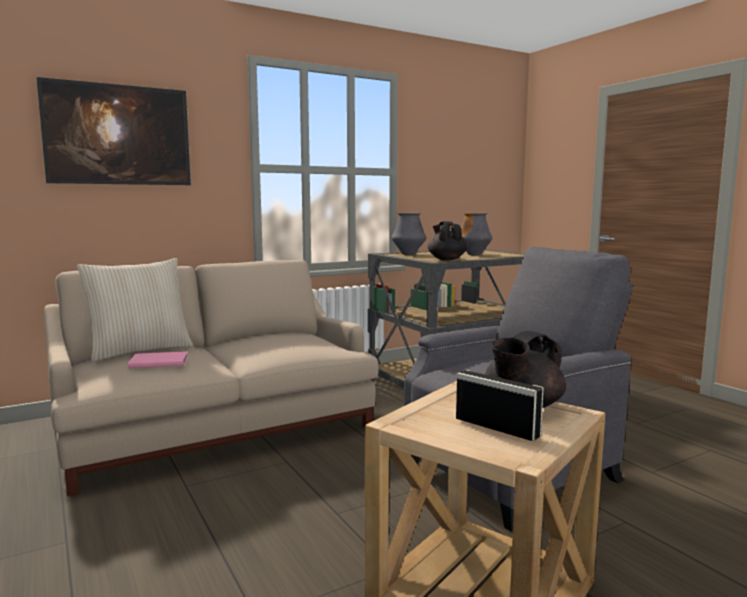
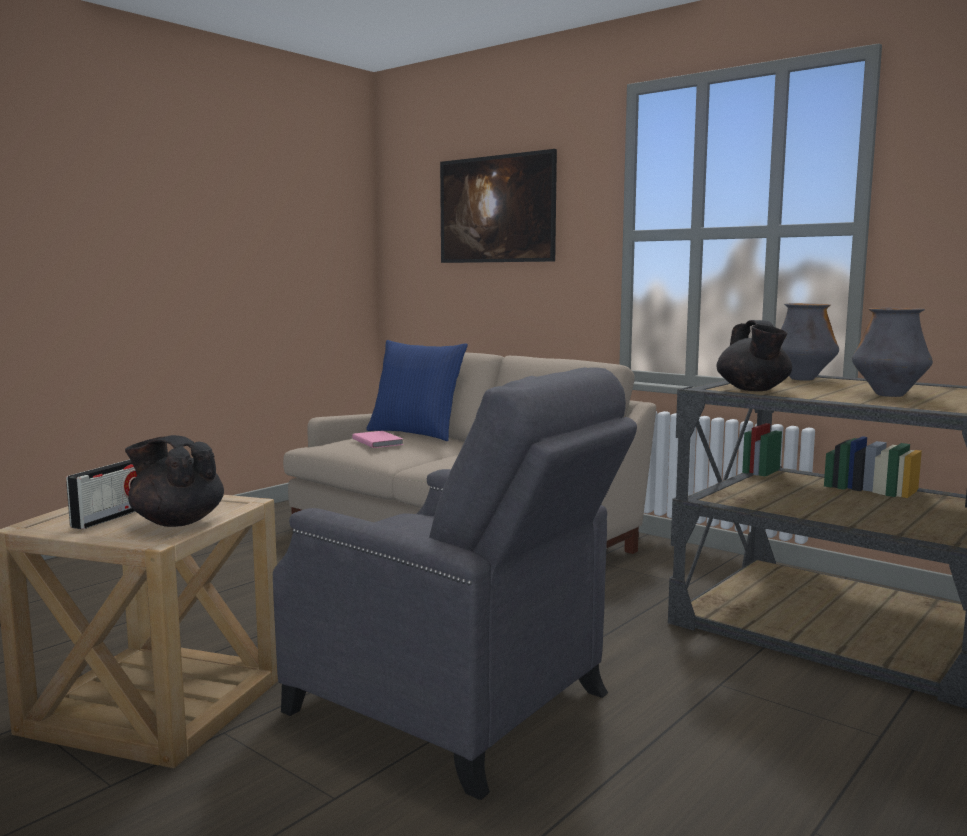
camera: 70 degrees right, 0 degrees up
beige pillow [77,258,194,362] -> blue pillow [366,340,468,441]
black teapot [428,221,468,260] -> black teapot turned 120 degrees clockwise [717,320,792,391]

